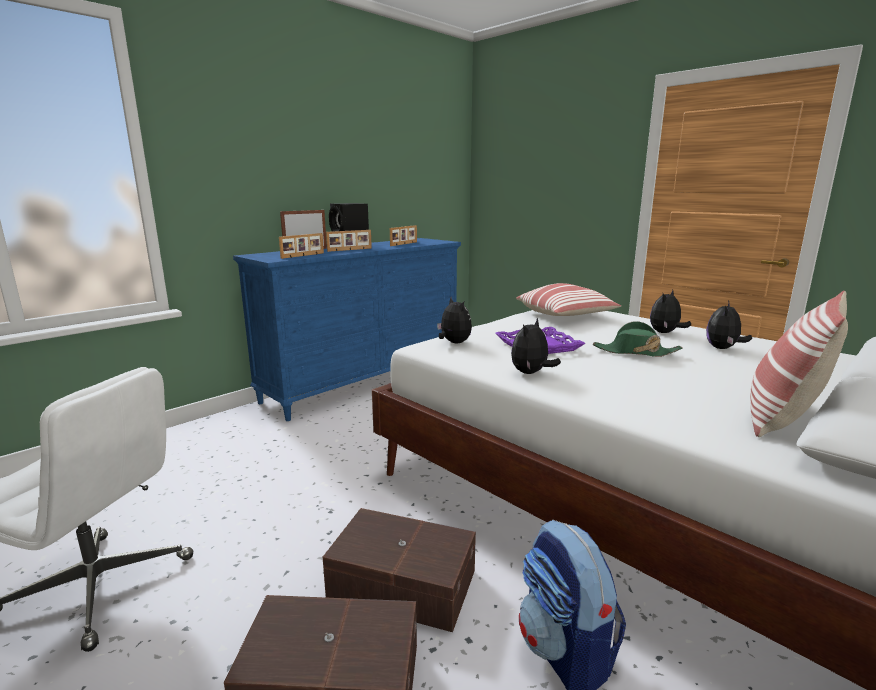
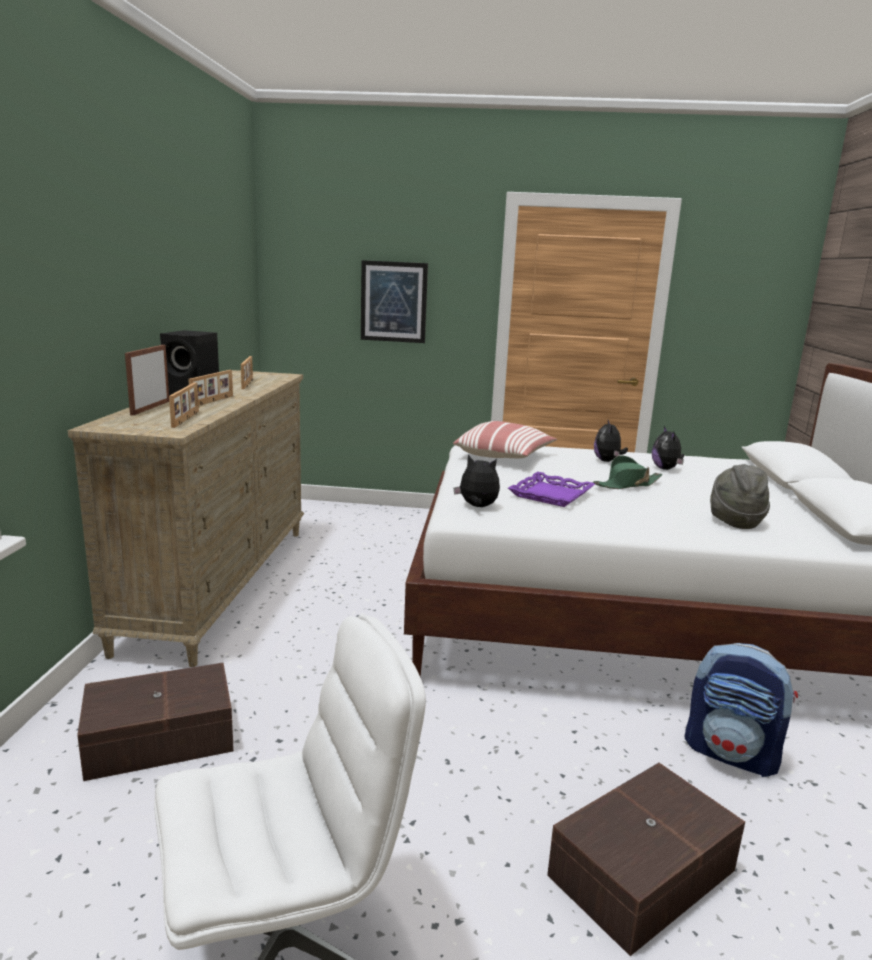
camera: 40 degrees left, 0 degrees up
blue dresser [233,238,461,421] -> beige dresser [68,370,304,667]
brown storage box [323,508,476,632] -> brown storage box moved to [77,663,234,781]
plush toy [511,318,561,374] -> none
pillow [750,291,848,437] -> none
none -> picture [361,260,428,343]
none -> grey hat [710,464,770,529]

